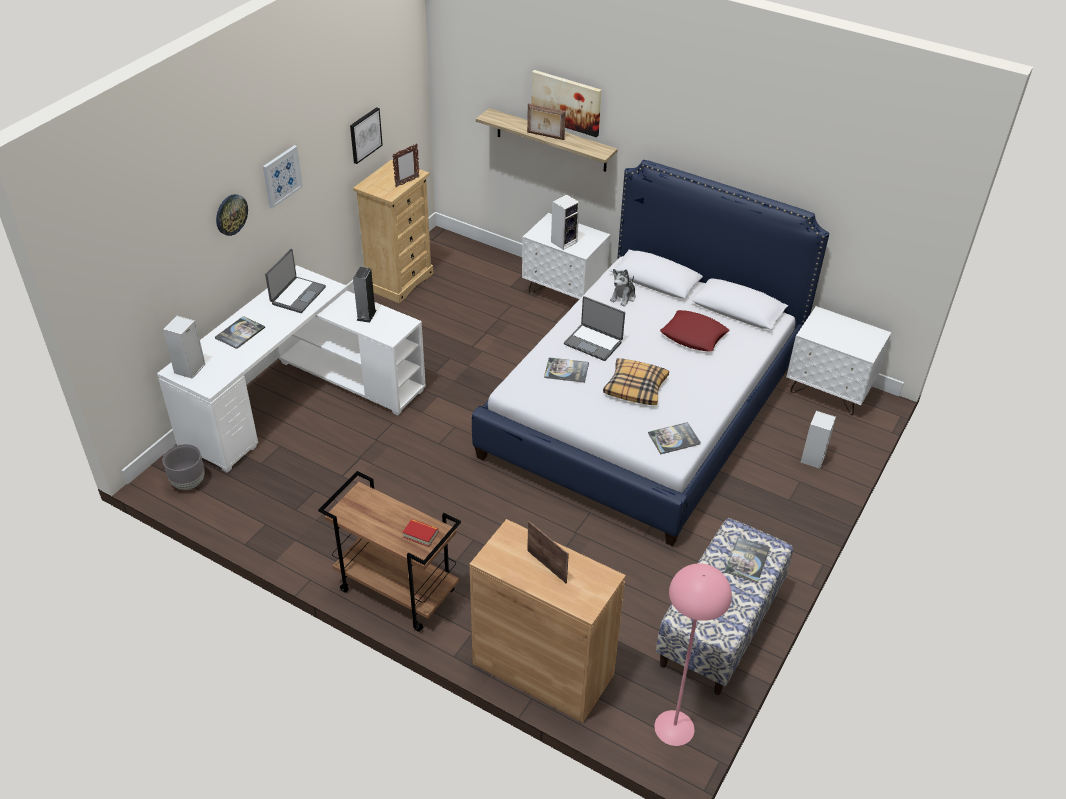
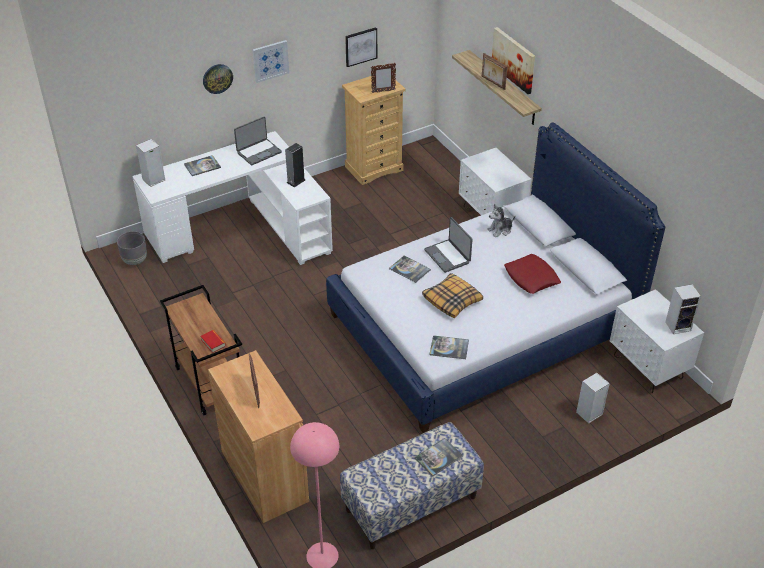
camera: 30 degrees right, 0 degrees up
speaker [551,195,580,250] -> speaker moved to [665,284,701,334]

